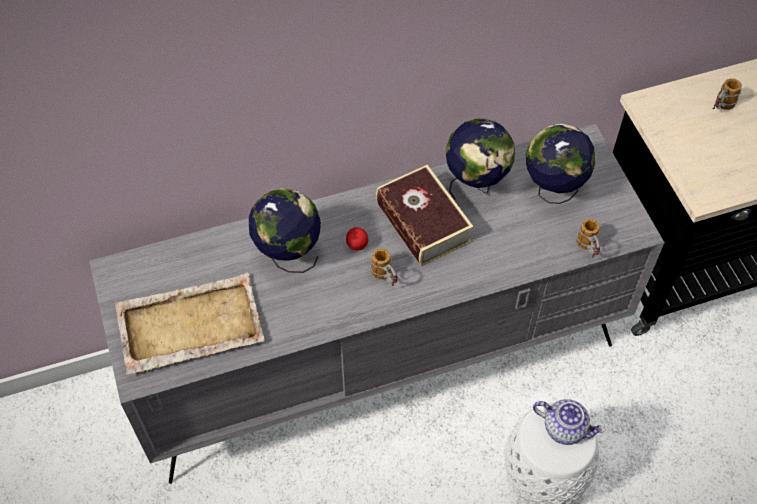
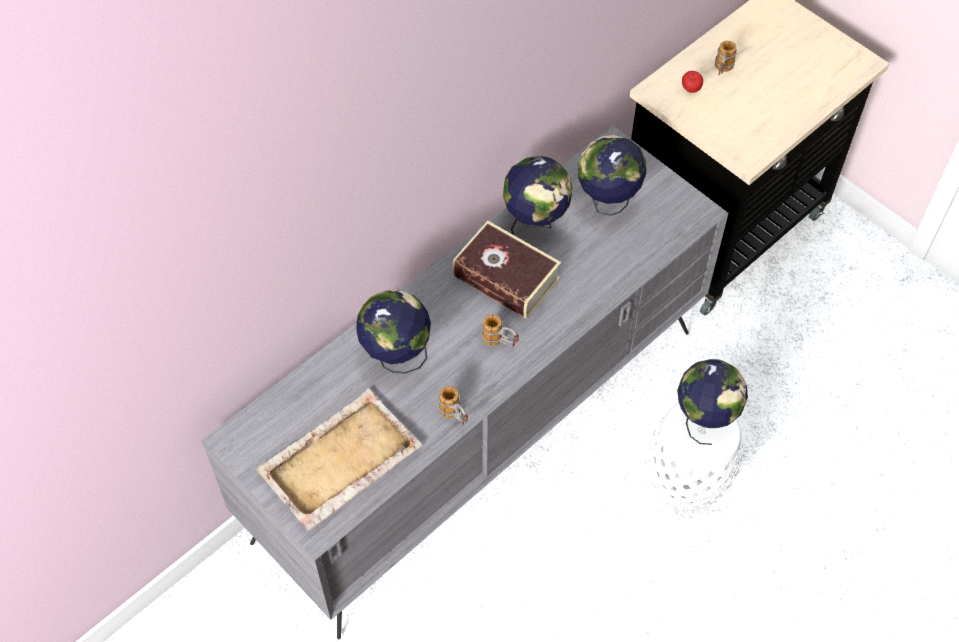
camera: 25 degrees left, 0 degrees up
apple [346,227,368,250] -> apple moved to [682,71,703,93]
teapot [533,399,606,445] -> globe [677,359,748,445]
mug [576,219,600,258] -> mug moved to [438,386,468,426]

